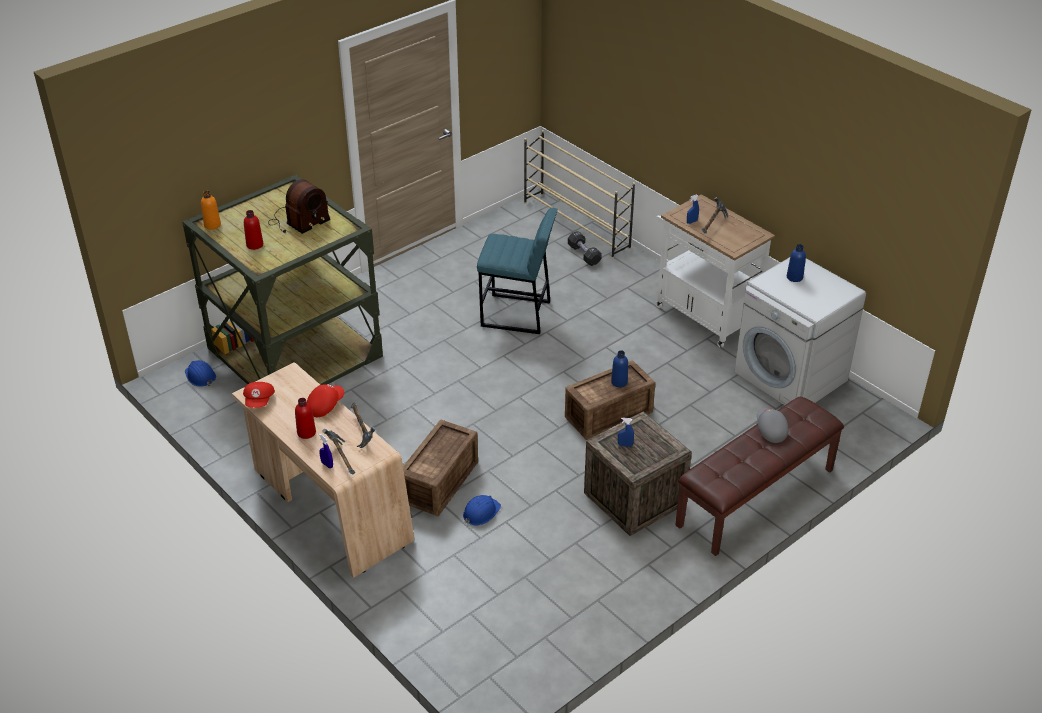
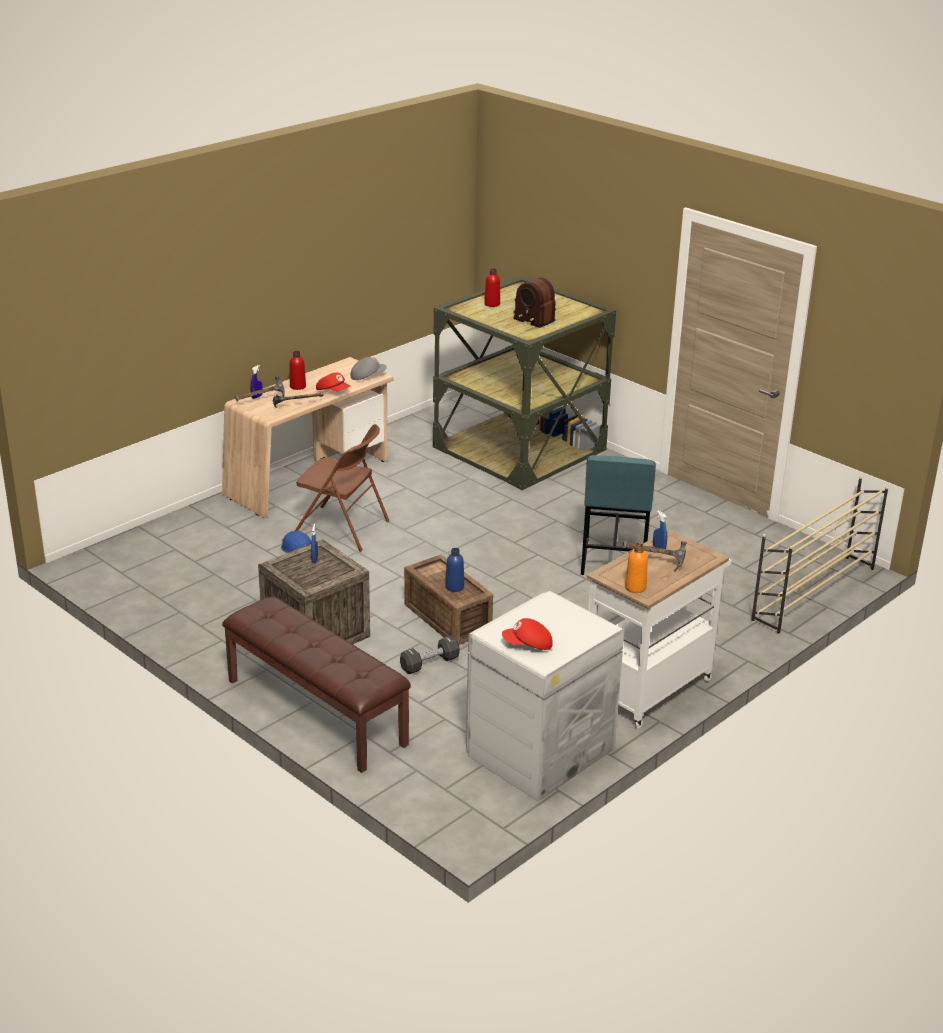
camera: 85 degrees right, 10 degrees down
blue hard hat [185,360,216,387] -> none
orange bottle [201,191,221,230] -> orange bottle moved to [625,543,648,593]
red cap [243,382,275,408] -> red cap moved to [502,618,553,650]
crate [403,420,478,516] -> brown chair [295,424,389,552]
black dumbbell [568,231,602,266] -> black dumbbell moved to [400,636,460,674]
grey cap [756,408,789,443] -> grey cap moved to [351,357,387,380]
blue bottle [787,244,806,282] -> none

